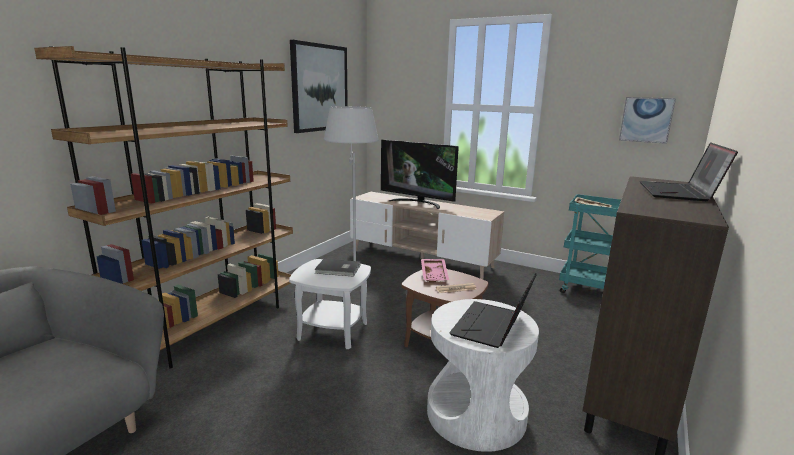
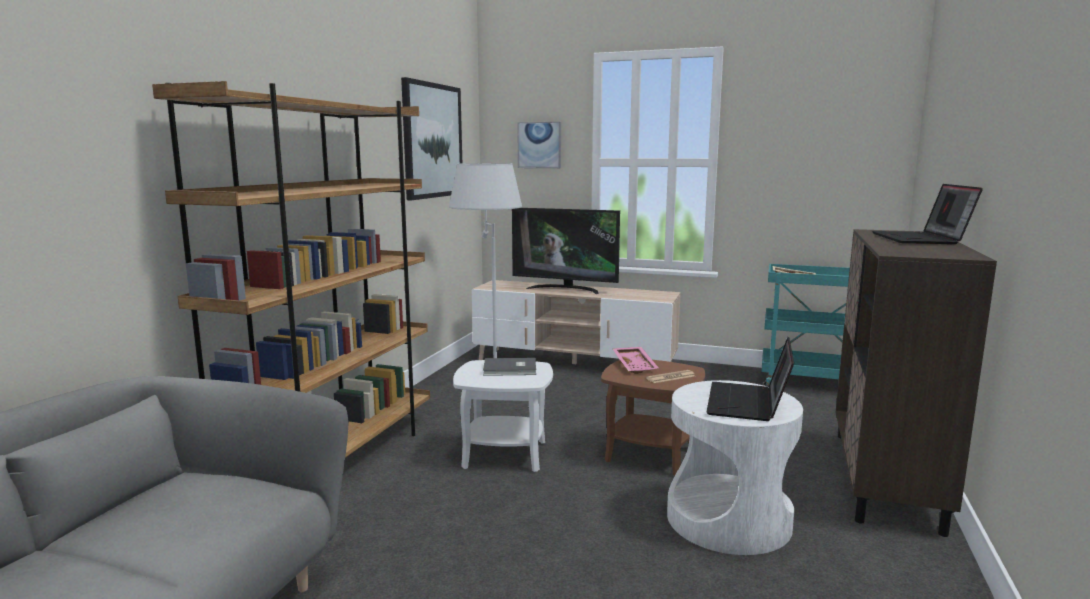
camera: 10 degrees left, 5 degrees down
picture [619,97,676,144] -> picture moved to [517,122,561,168]

